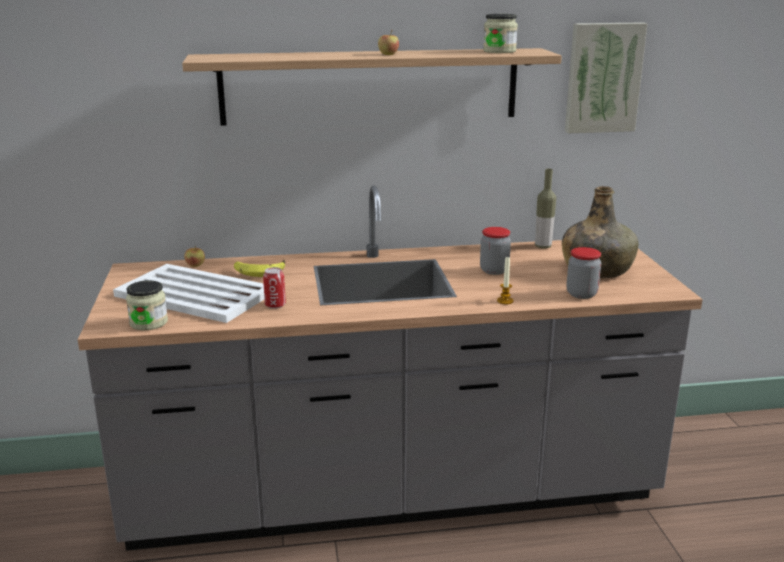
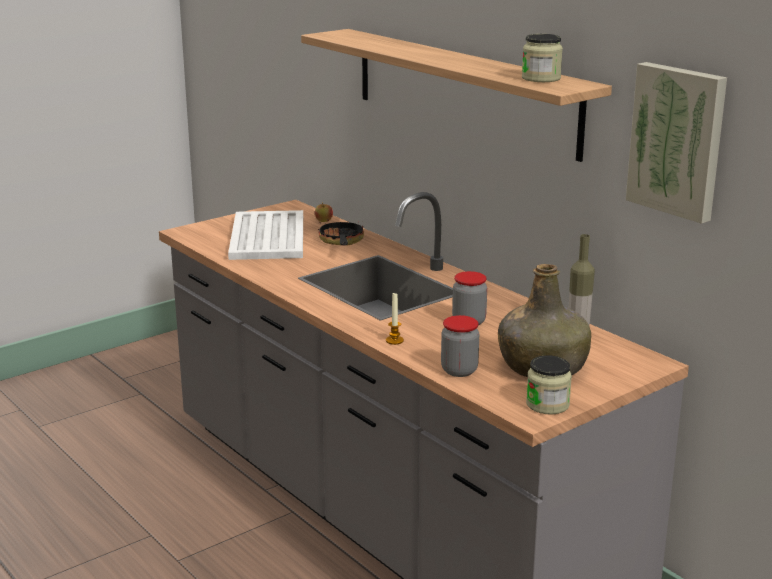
camera: 60 degrees right, 0 degrees up
jar [126,280,168,330] -> jar moved to [526,355,572,414]
banana [234,260,285,277] -> frying pan [318,219,364,246]
can [263,267,286,309] -> none
apple [378,30,399,55] -> none

